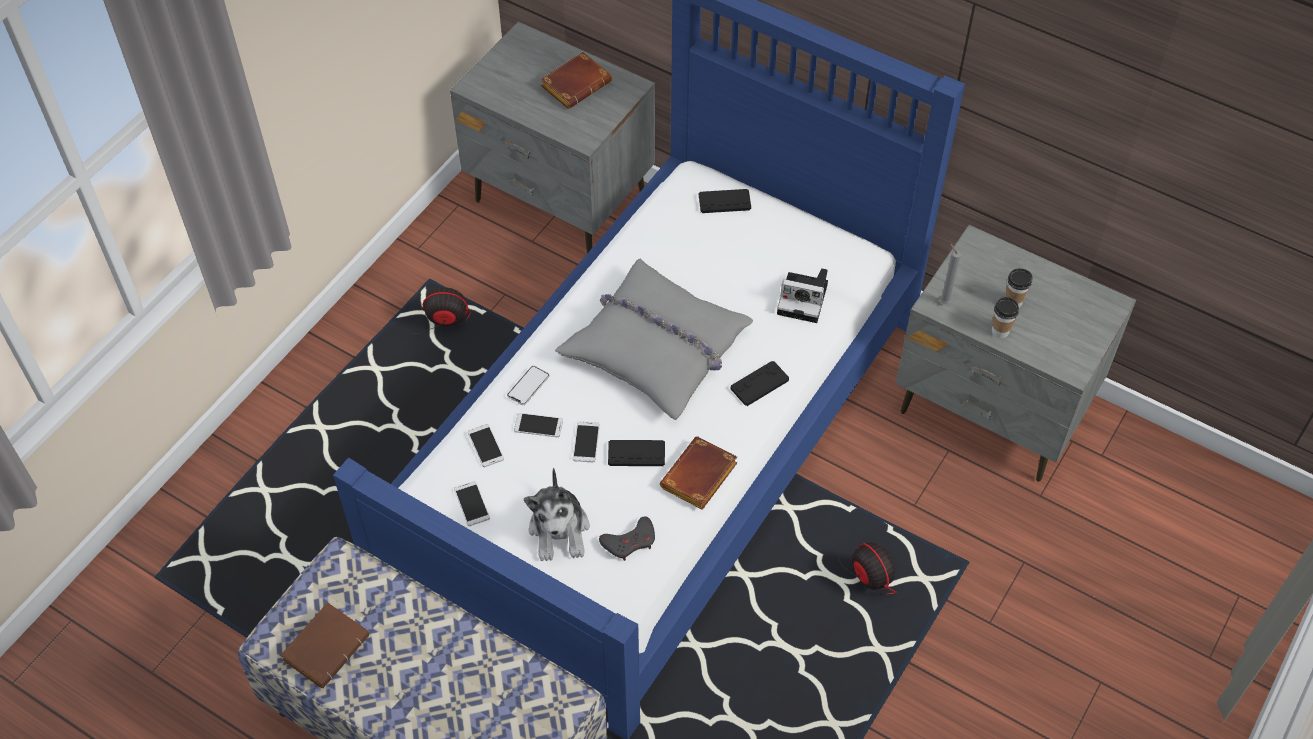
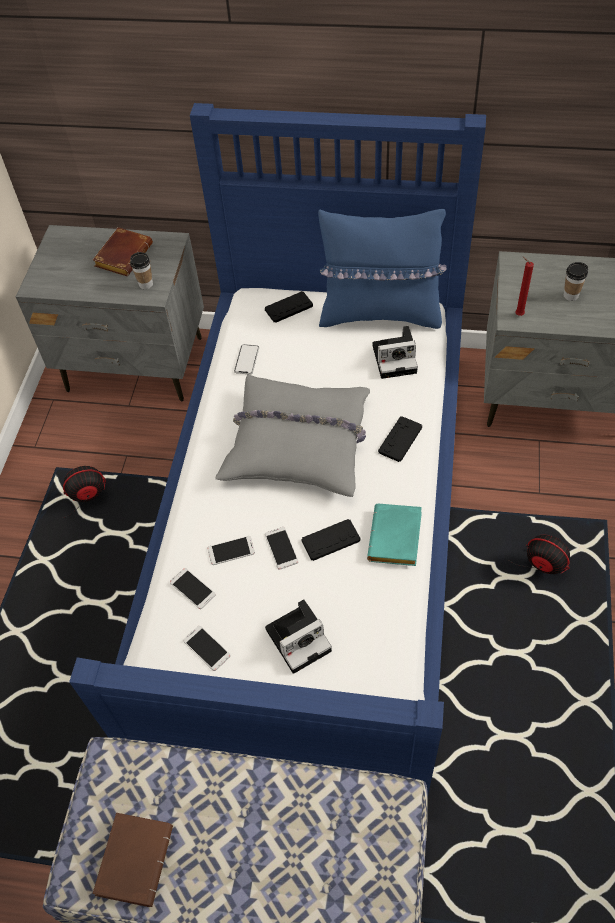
camera: 20 degrees left, 0 degrees up
phone [507,366,550,405] -> phone moved to [234,344,259,375]
plush toy [524,468,590,562] -> camera [265,599,332,674]
grey game controller [599,516,655,561] -> none
brown book [660,436,737,510] -> turquoise book [367,504,422,566]
grey candle [940,243,961,304] -> red candle [515,257,534,316]
cup [992,297,1019,338] -> cup moved to [130,252,153,289]
none -> blue pillow [318,209,447,329]

